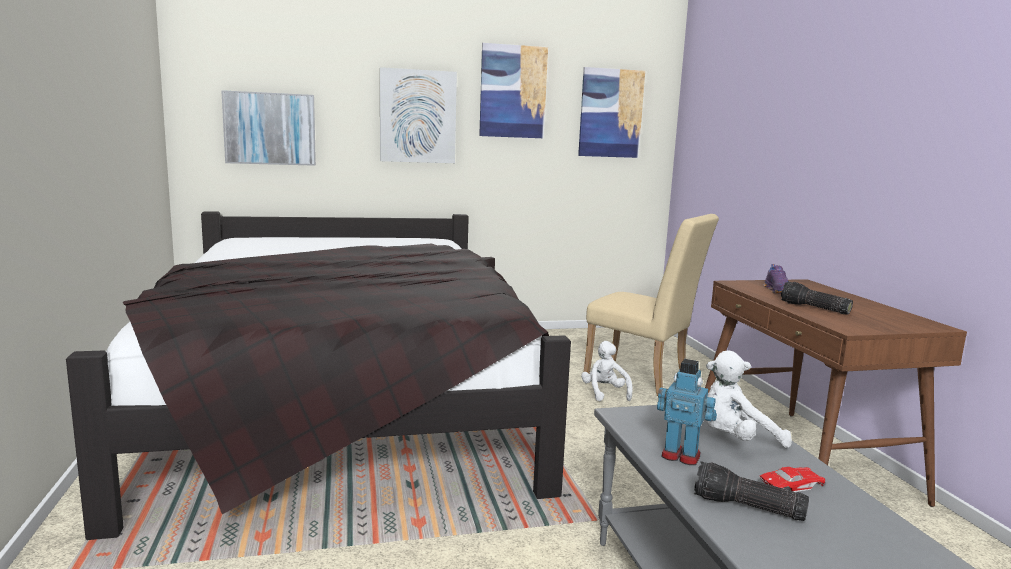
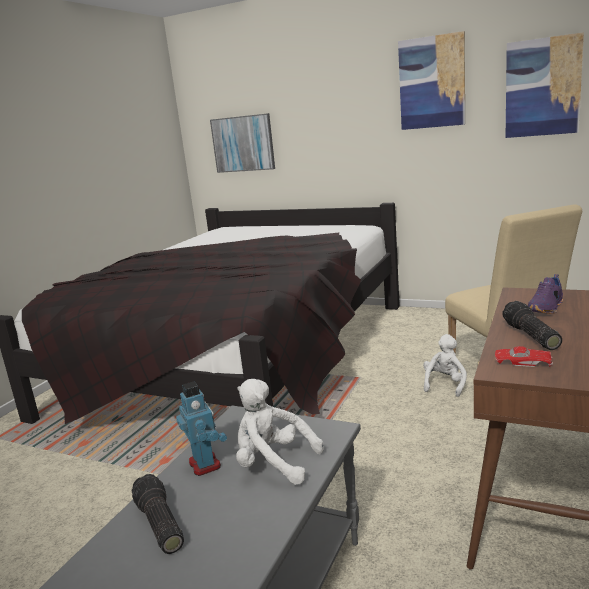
camera: 40 degrees right, 5 degrees up
picture [380,67,457,163] -> none
red toy car [759,467,825,492] -> red toy car moved to [495,346,553,367]

